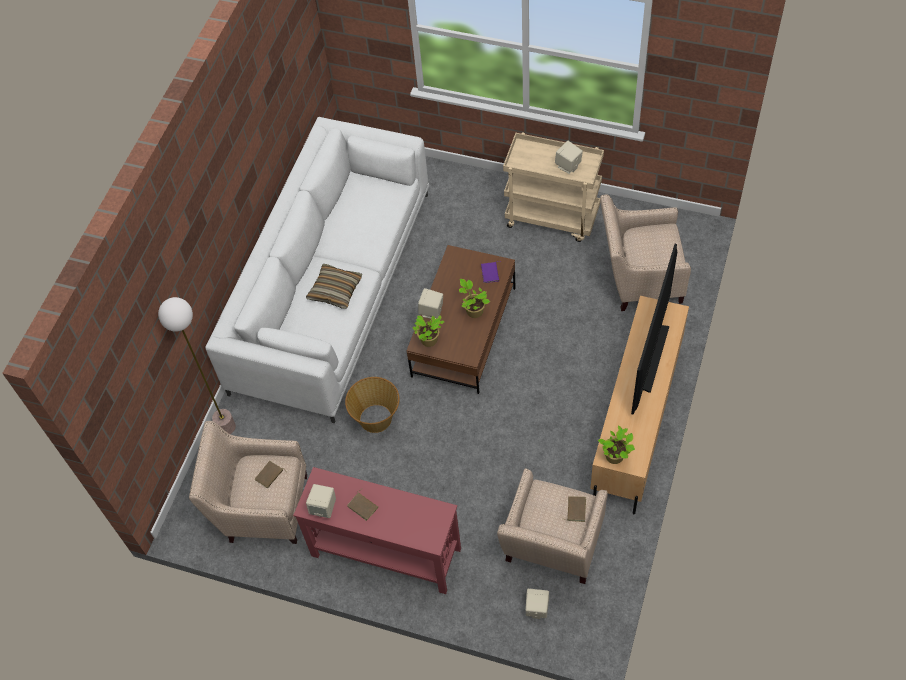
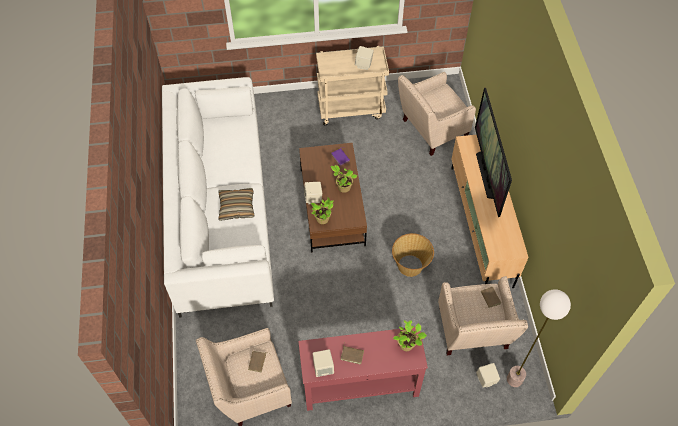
camera: 30 degrees left, 0 degrees up
floor lamp [158,297,236,434] -> floor lamp moved to [507,289,571,387]
basket [345,377,400,433] -> basket moved to [392,233,434,277]
potted plant [597,426,635,464] -> potted plant moved to [393,320,427,351]

